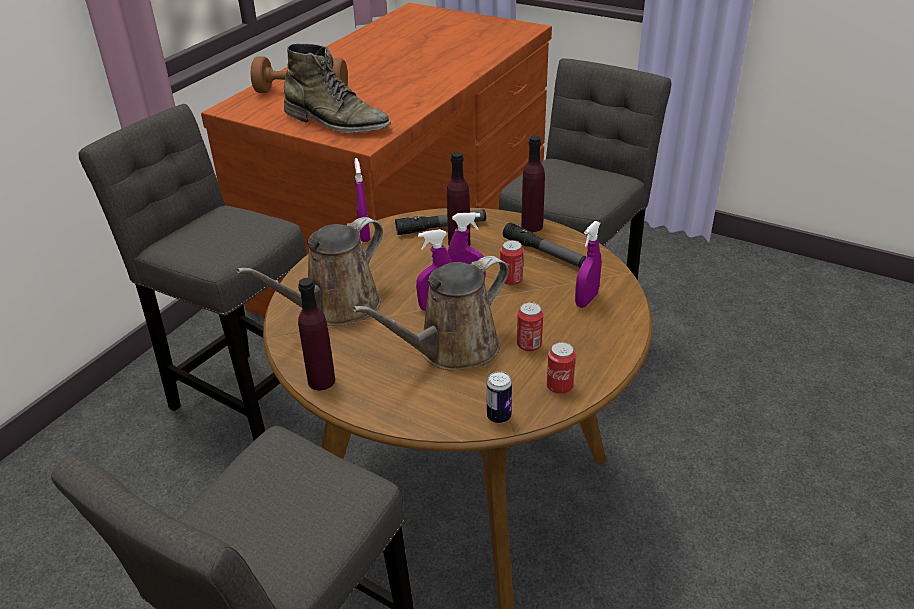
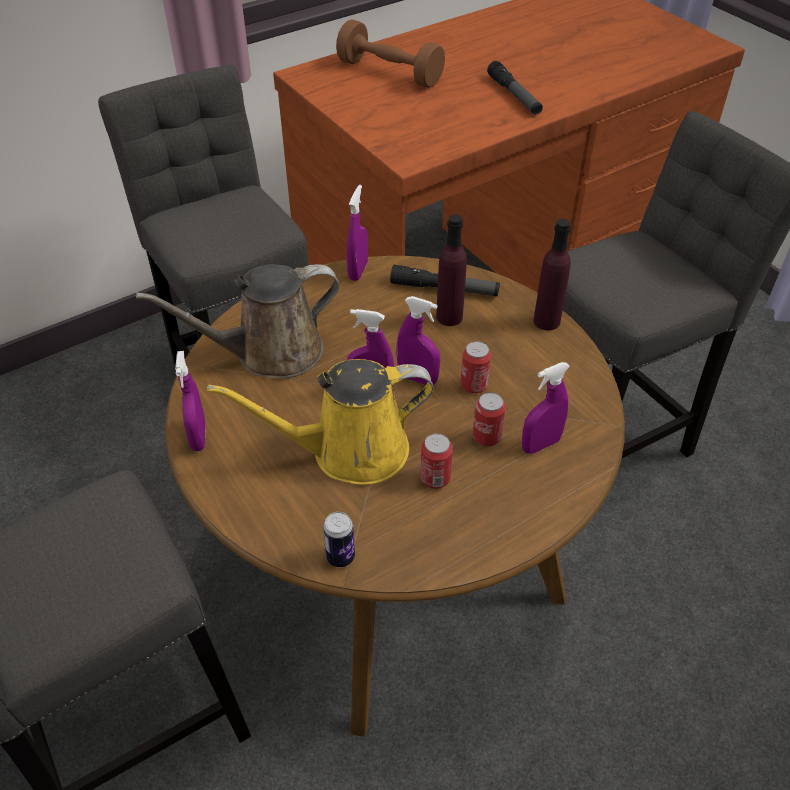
camera: 25 degrees right, 10 degrees up
green boot [284,43,391,133] -> none
purple bottle [298,278,335,390] -> purple spray bottle [175,351,206,451]
brown watering can [352,256,509,371] -> yellow watering can [207,359,434,485]
flashlight [503,223,586,268] -> flashlight moved to [487,61,543,115]
can [547,342,576,394] -> can moved to [473,392,506,447]

